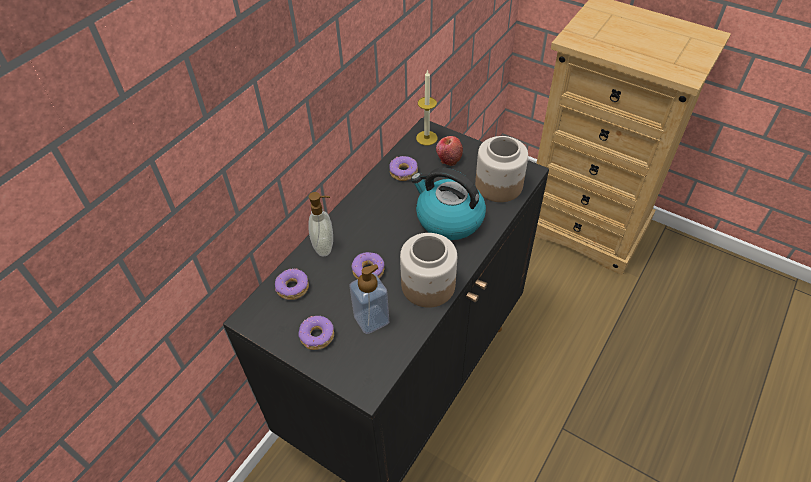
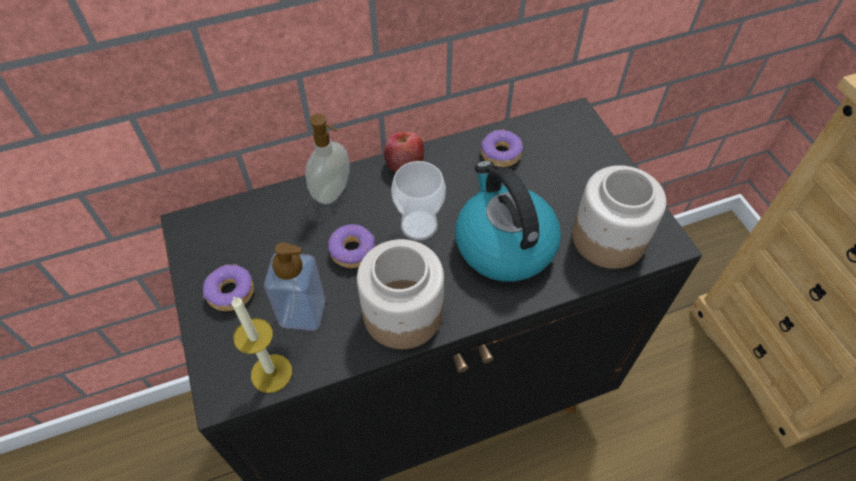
camera: 35 degrees right, 5 degrees up
donut [275,268,309,300] -> none
candle [416,70,438,145] -> candle moved to [231,297,292,393]
apple [436,136,463,166] -> apple moved to [384,131,424,173]
none -> cup [391,161,446,240]

